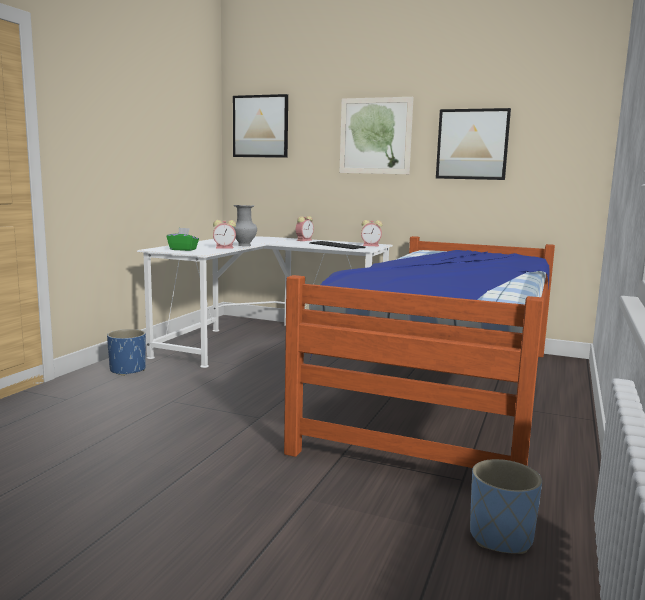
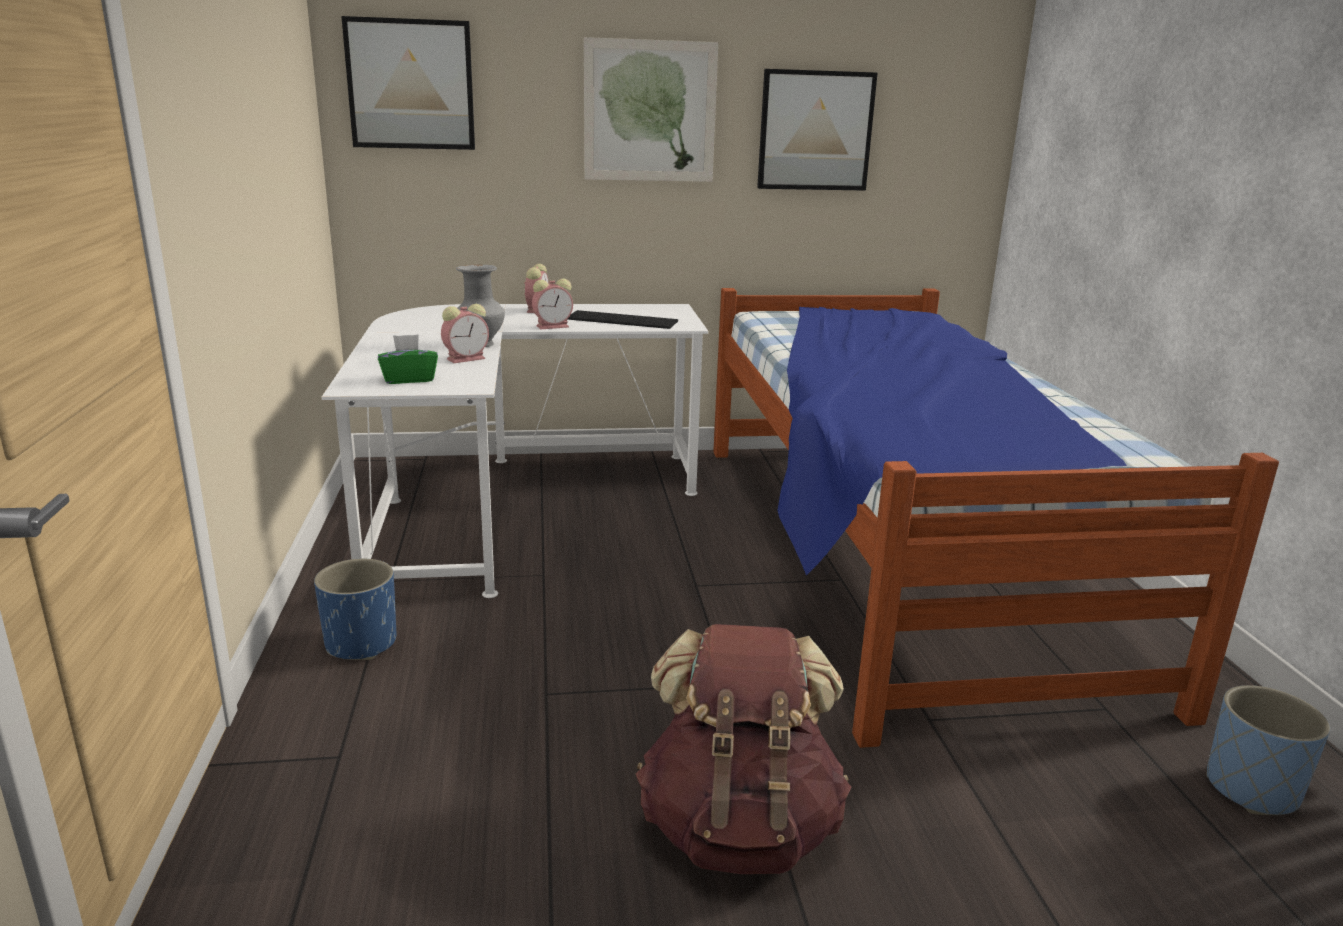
camera: 30 degrees left, 10 degrees up
alarm clock [361,220,382,246] -> alarm clock moved to [532,278,573,329]
none -> brown backpack [636,624,851,874]

